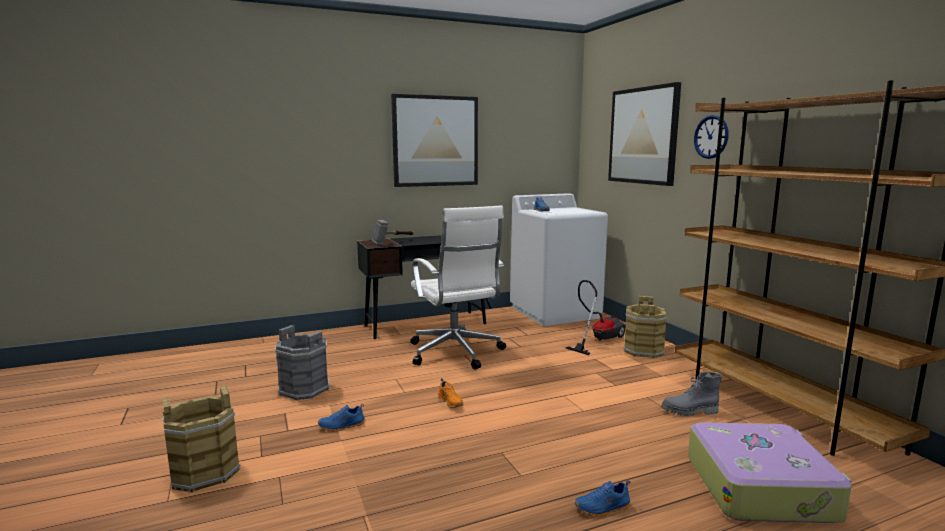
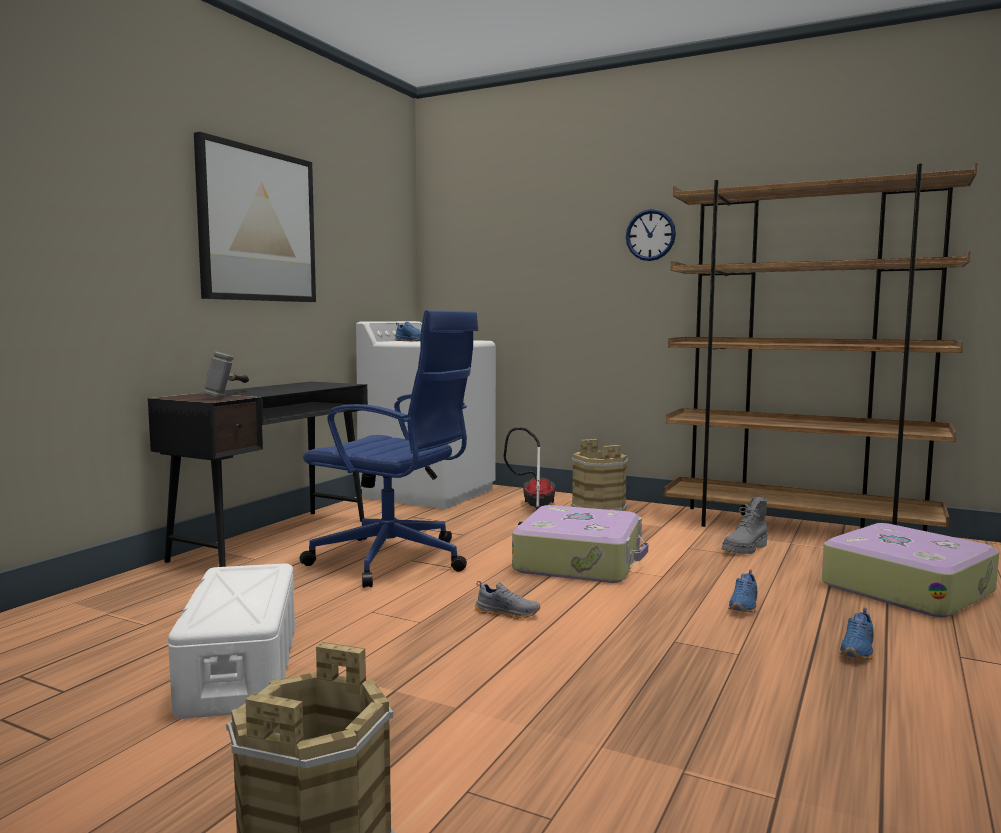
camera: 40 degrees left, 5 degrees down
grey bucket [275,325,330,400] -> white storage box [168,563,295,719]
blue shoe [318,404,365,432] -> blue shoe moved to [728,569,758,613]
white office chair [410,206,506,370] -> blue office chair [300,310,478,588]
orange shoe [438,378,464,408] -> grey shoe [475,581,540,619]
picture [608,82,681,186] -> none
none -> suitcase [512,505,648,583]

